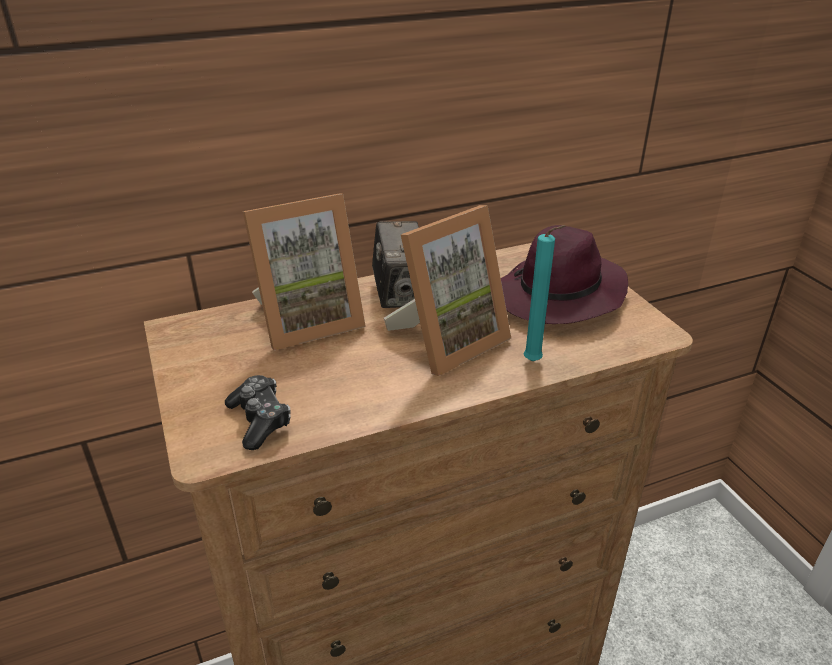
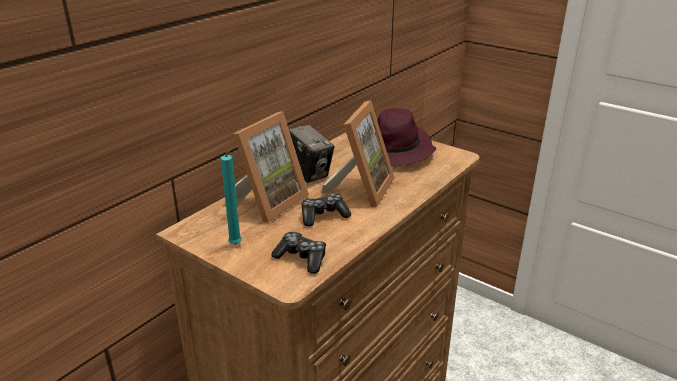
camera: 30 degrees left, 5 degrees down
turquoise candle [523,225,566,361] -> turquoise candle moved to [221,146,242,245]
none -> game controller [302,193,351,227]

